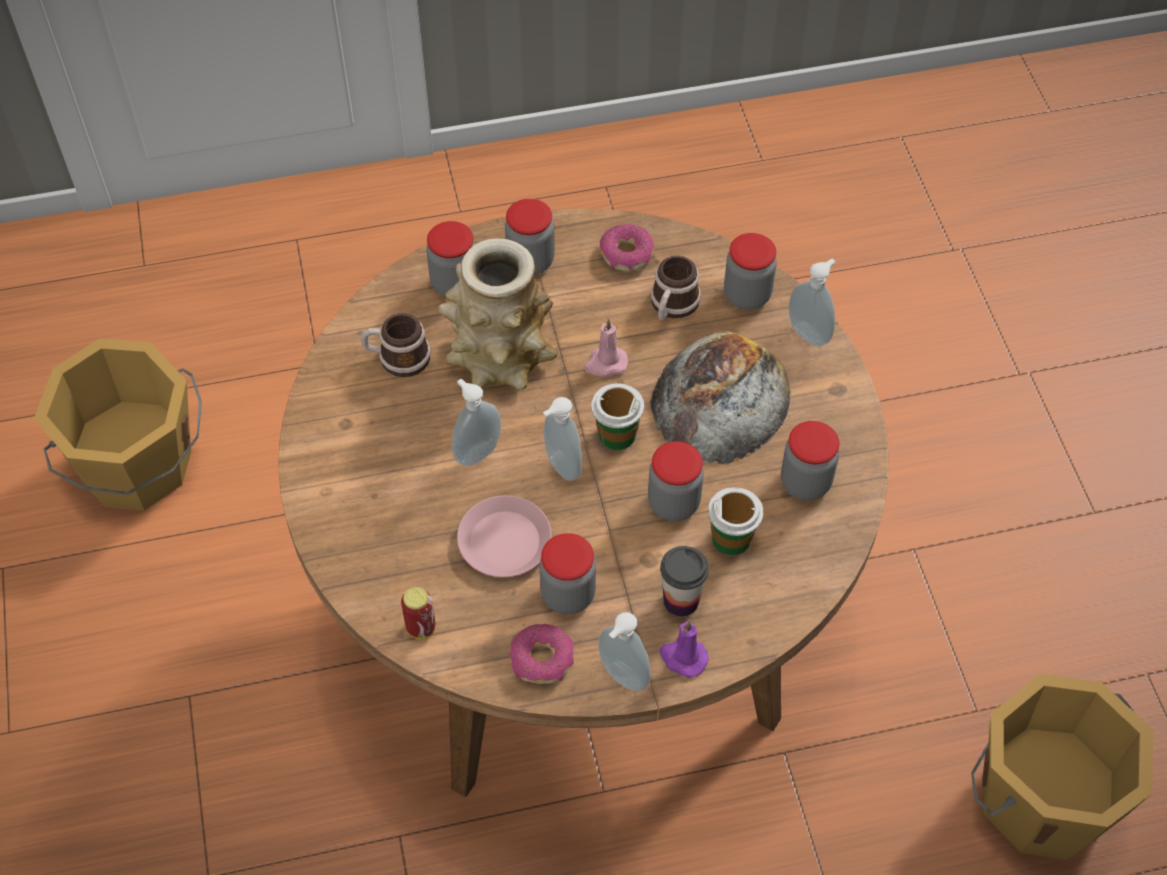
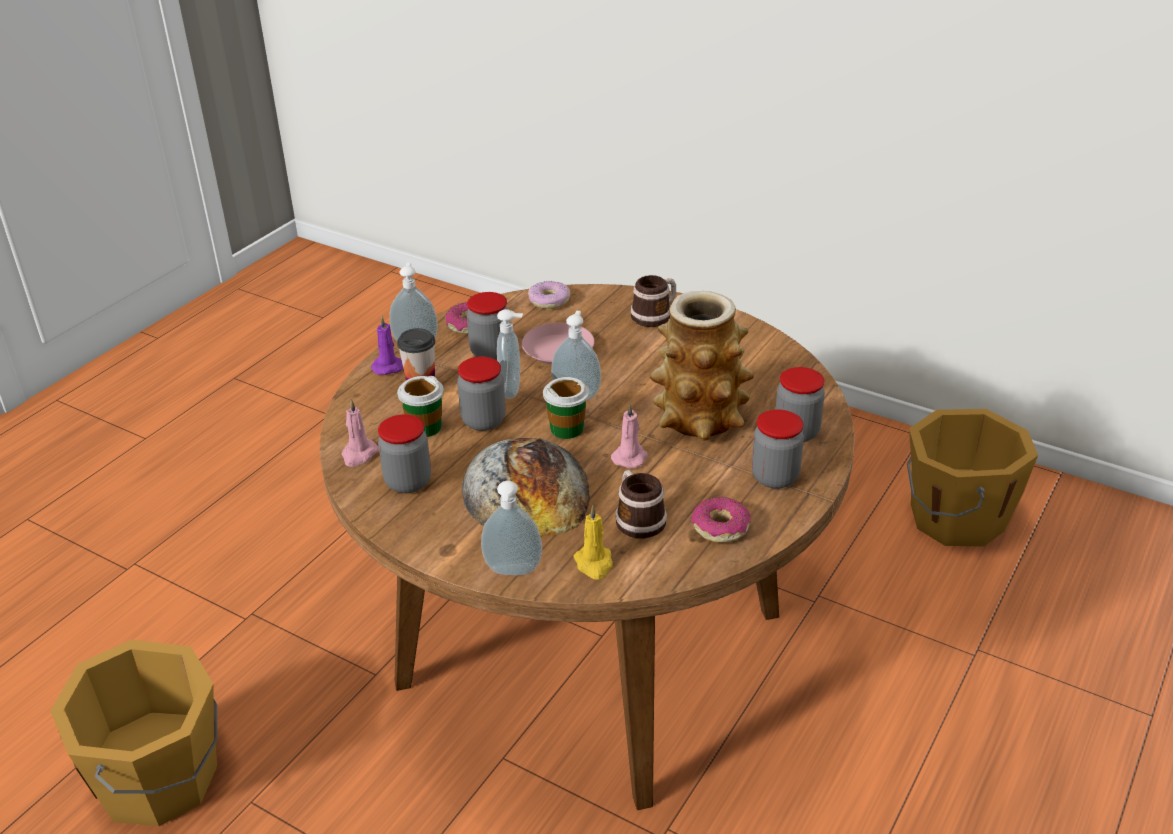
camera: 135 degrees right, 20 degrees down
mug [361,313,430,377] -> mug moved to [630,275,676,327]
can [401,587,435,639] -> donut [528,281,570,309]
soap dispenser [452,379,501,466] -> soap dispenser moved to [497,309,523,399]
jar [724,233,777,310] -> yellow candle [574,505,613,580]
none -> pink candle [341,399,379,467]

